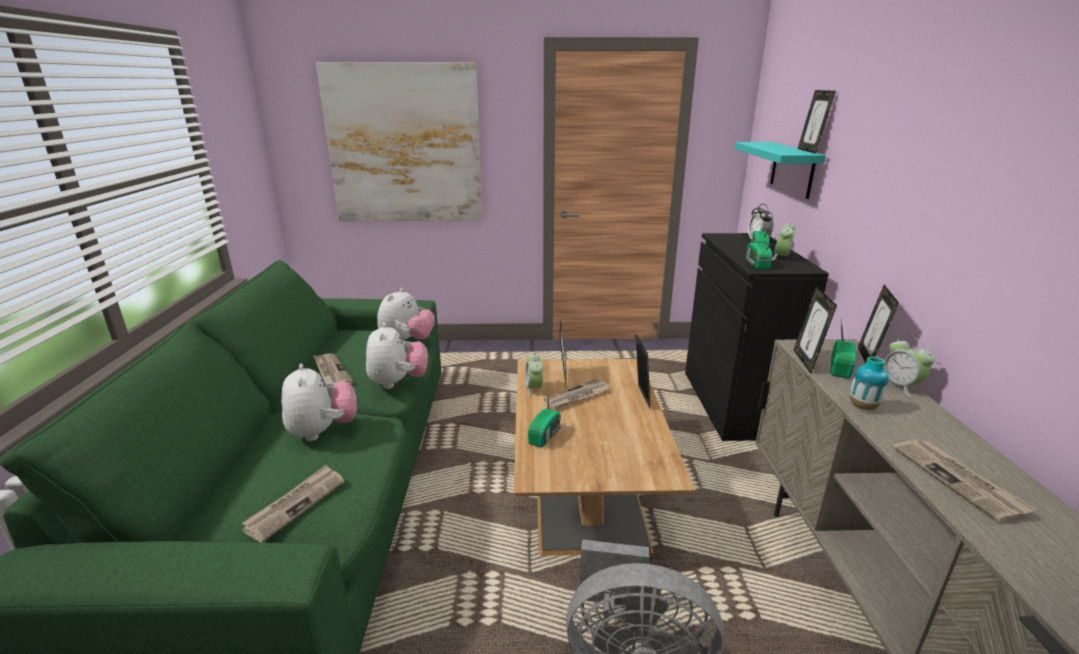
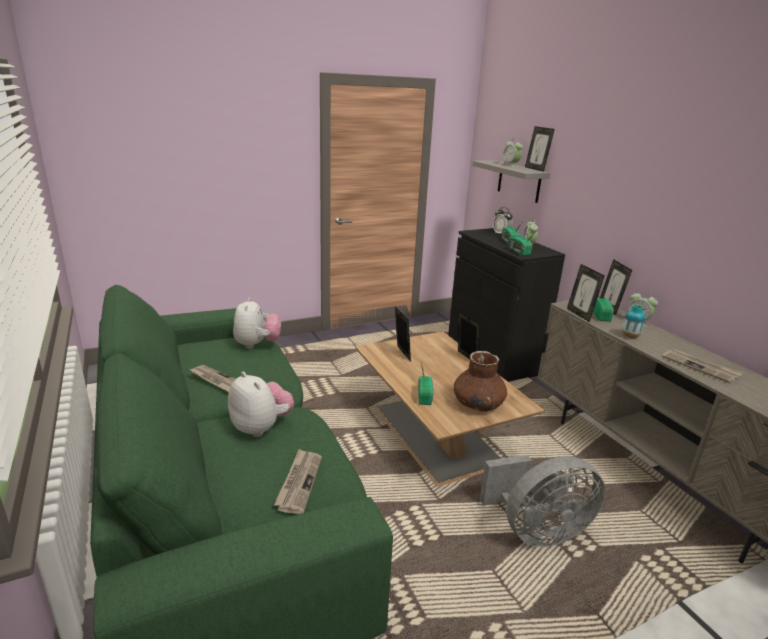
camera: 25 degrees left, 0 degrees up
picture [316,63,483,221] -> none
plush toy [366,322,428,389] -> none
alarm clock [525,353,543,397] -> alarm clock moved to [503,139,523,167]
newspaper [544,379,610,409] -> none
turquoise shelf [734,142,826,199] -> grey shelf [472,160,551,203]
none -> brown vase [454,351,507,412]

